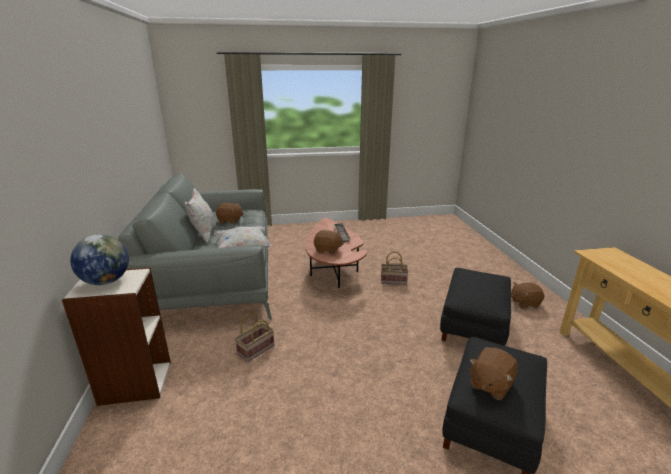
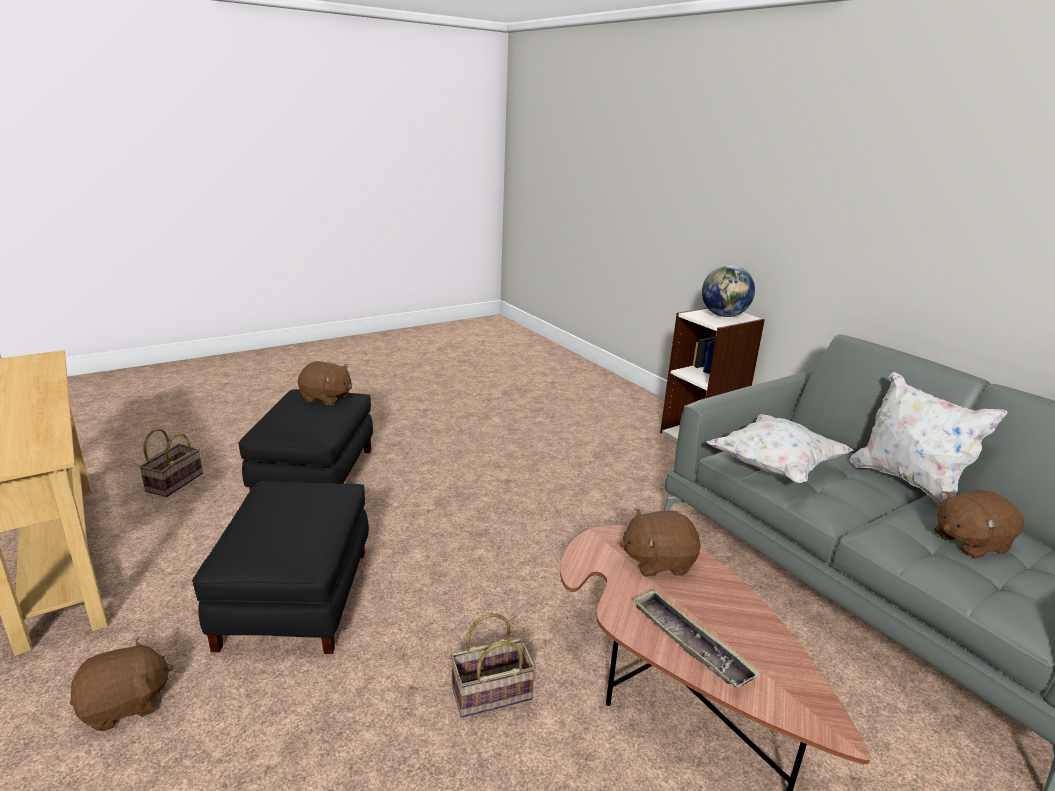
camera: 155 degrees right, 0 degrees up
basket [235,313,274,362] -> basket moved to [139,428,203,497]
brown plush toy [469,347,518,400] -> brown plush toy turned 90 degrees clockwise [298,361,352,405]

